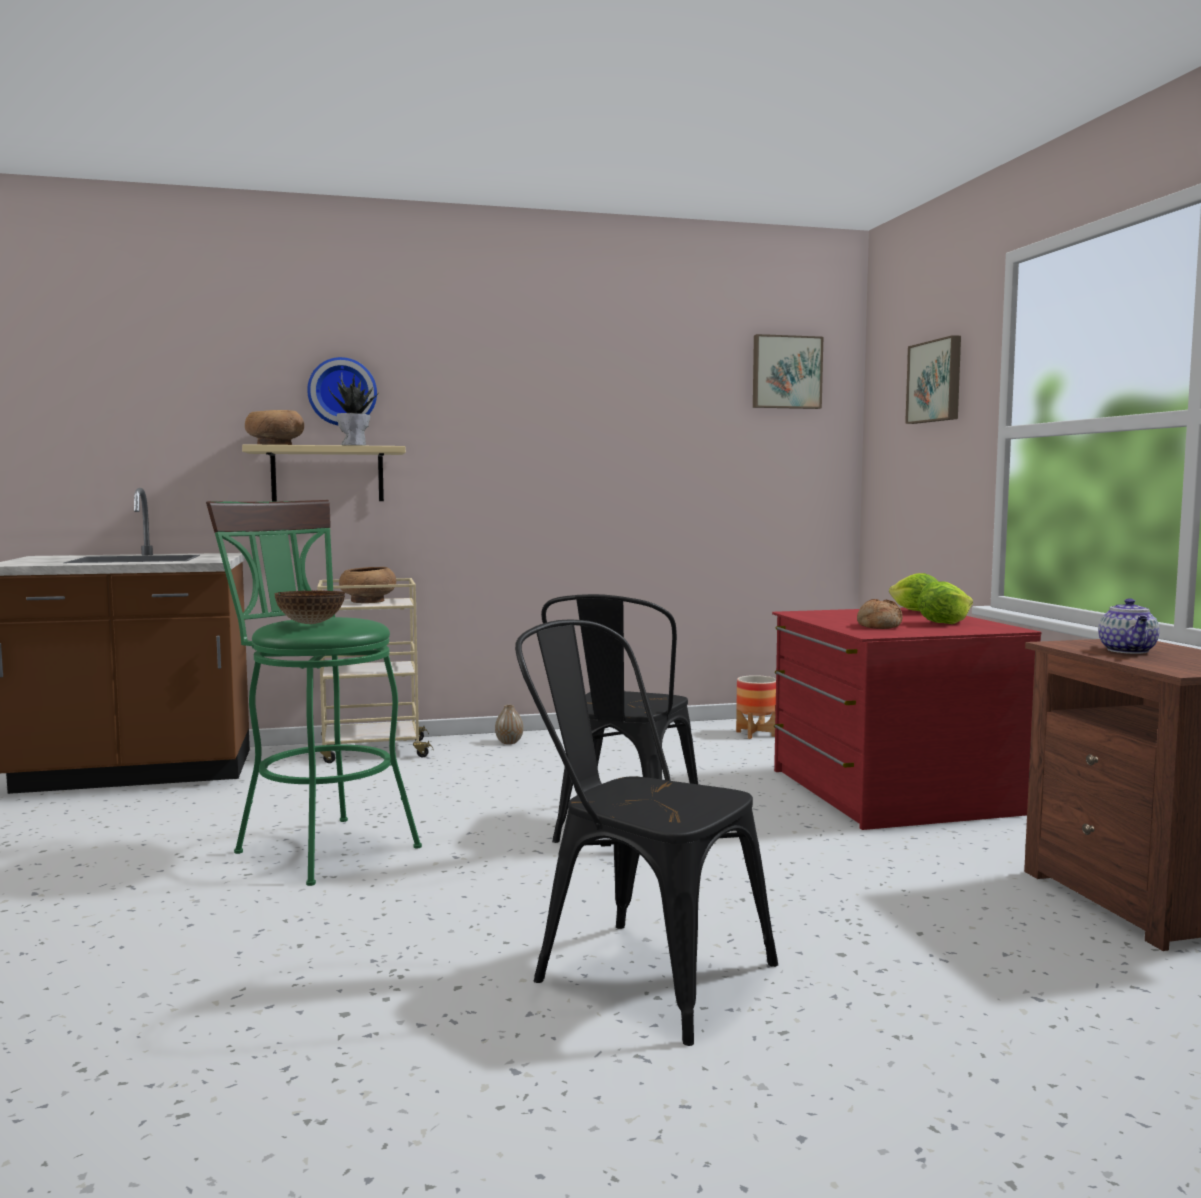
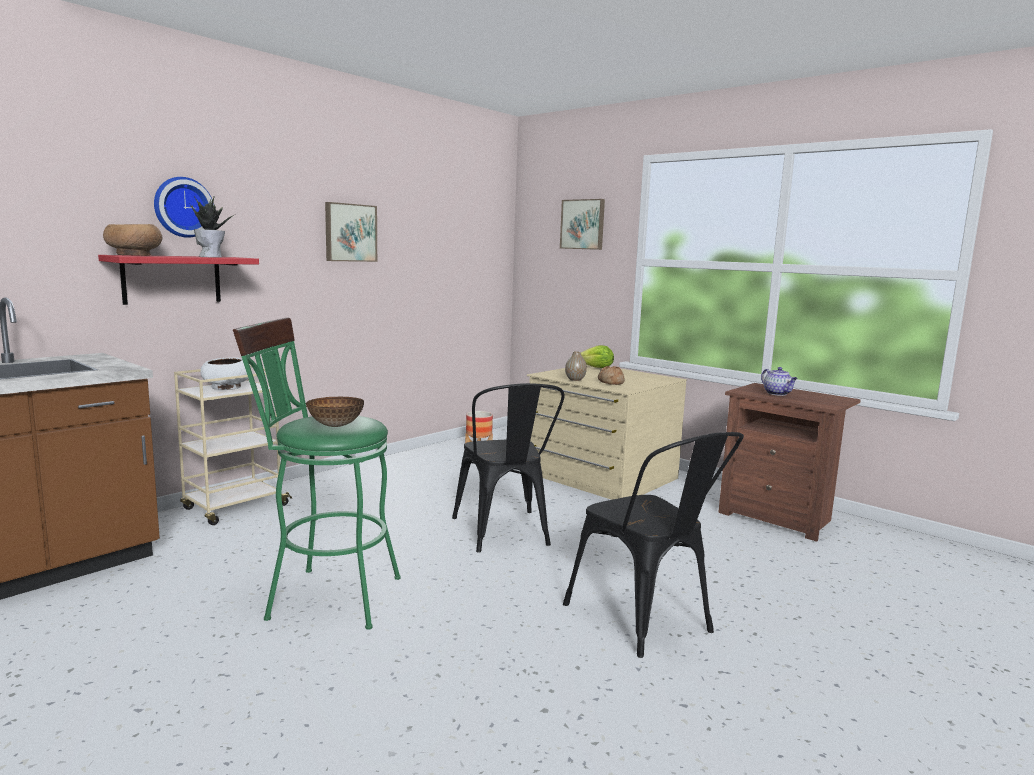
camera: 35 degrees left, 5 degrees up
beige shelf [242,444,406,501] -> red shelf [98,255,259,305]
brown bowl [339,567,396,603] -> white bowl [200,357,251,390]
vase [495,705,523,744] -> vase moved to [565,351,587,381]
black chair [515,620,778,1046] -> black chair turned 120 degrees counterclockwise [563,432,744,658]
picture [753,334,823,409] -> picture moved to [325,202,377,262]
red dresser [772,608,1042,830] -> beige dresser [527,364,687,500]
lettuce [917,582,973,624] -> none

